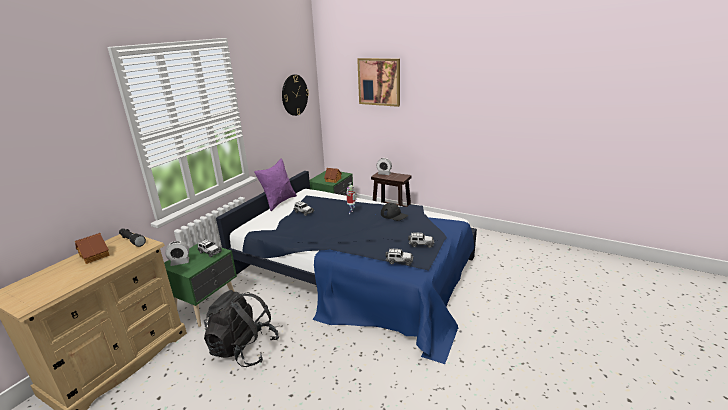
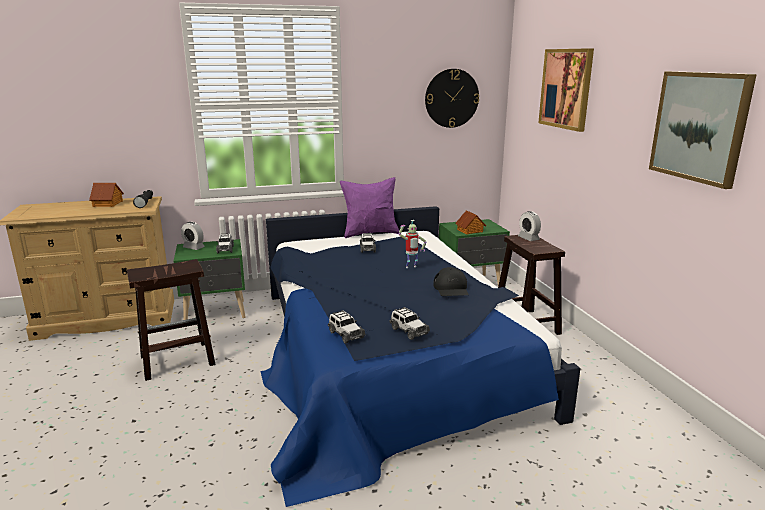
camera: 45 degrees right, 5 degrees down
black backpack [204,290,279,367] -> brown stool [127,259,215,381]
none -> picture [649,71,757,189]

